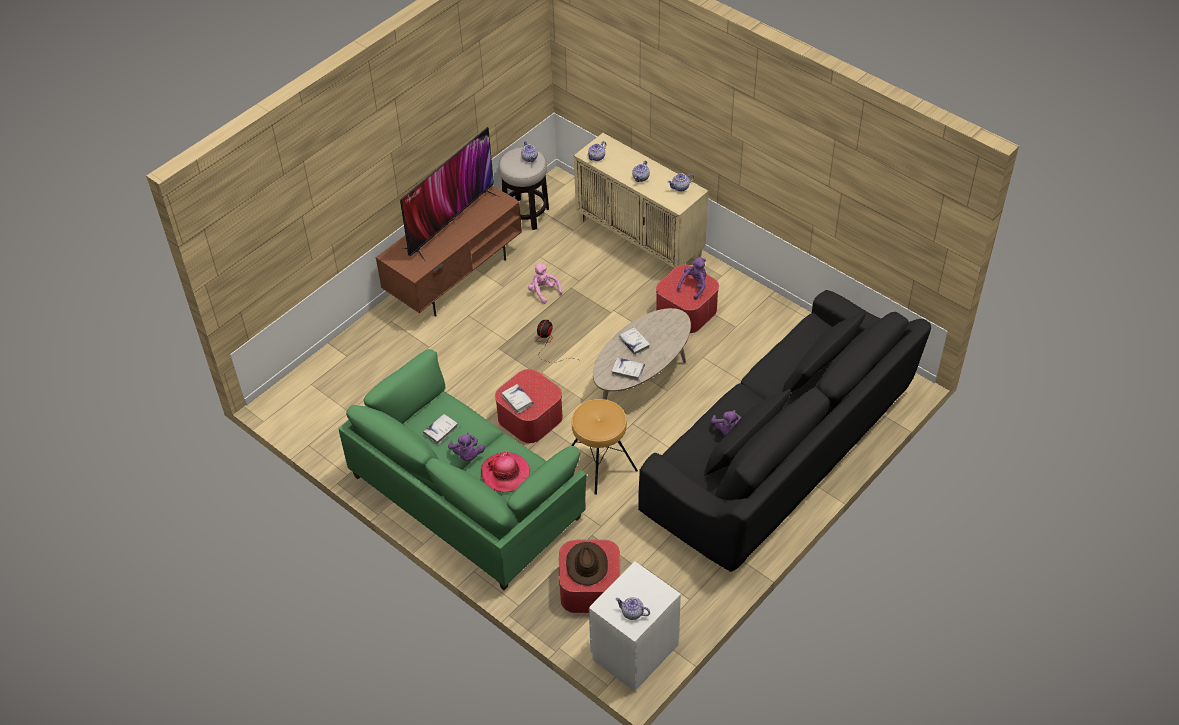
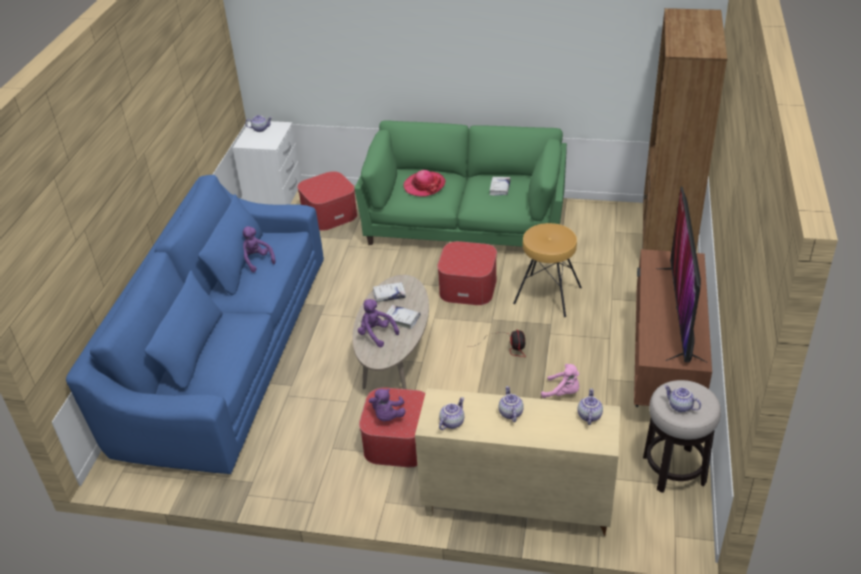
camera: 150 degrees right, 10 degrees down
purple plush toy [448,433,485,461] -> purple plush toy moved to [358,299,399,347]
white book [502,384,534,414] -> none
brown hat [566,542,608,586] -> none
brown stool [571,399,638,495] -> brown stool moved to [513,223,582,317]
black sofa [638,290,931,572] -> blue sofa [66,175,324,474]
none -> brown bookcase [643,8,727,251]

